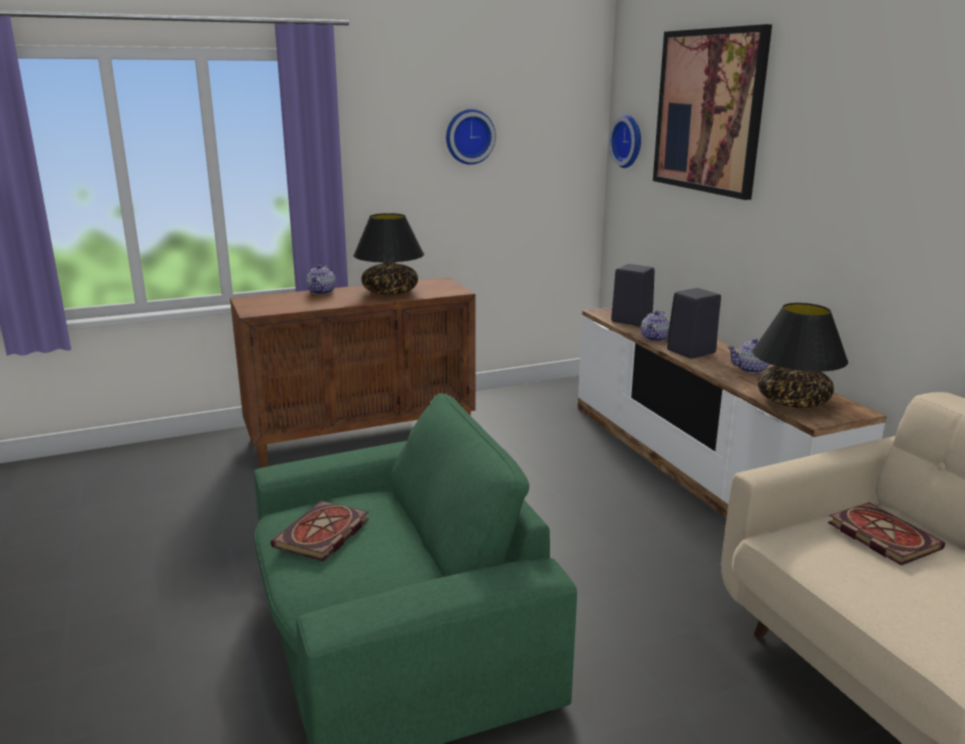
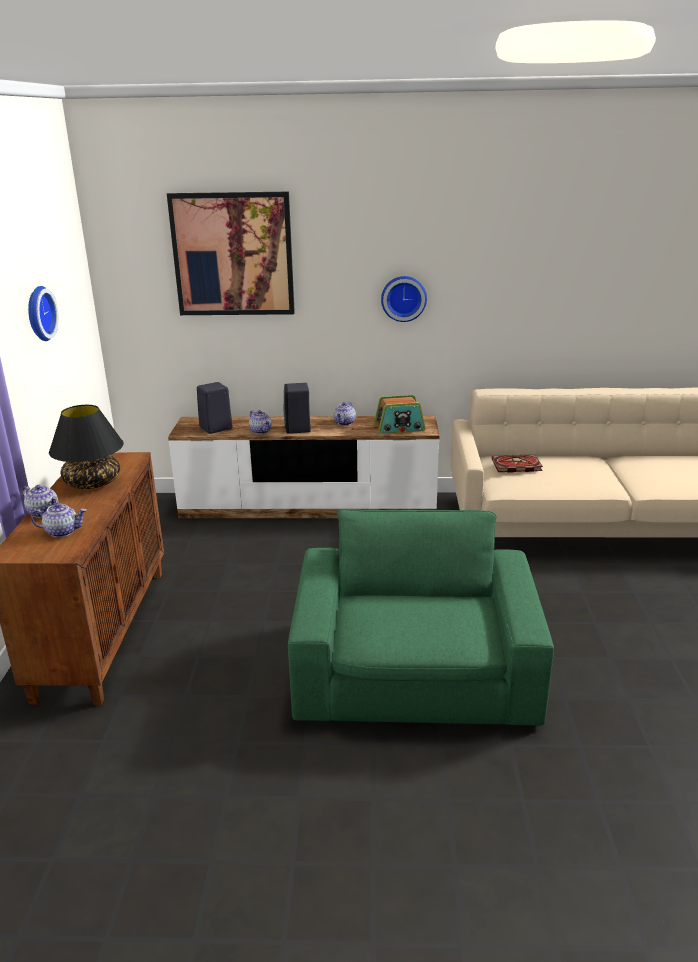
camera: 65 degrees left, 5 degrees up
book [270,501,369,561] -> none
wall clock [609,114,641,168] -> wall clock moved to [381,276,427,322]
black table lamp [752,303,848,408] -> radio [374,395,425,434]
none -> teapot [31,503,86,538]

